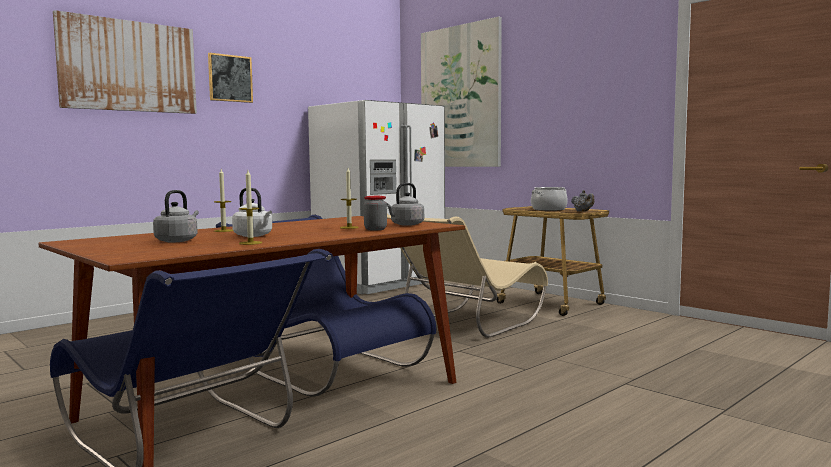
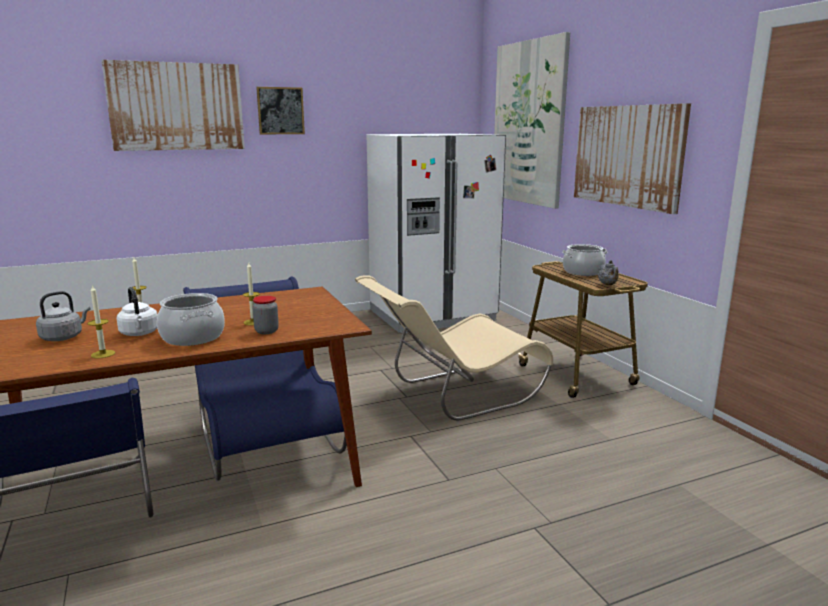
camera: 20 degrees right, 10 degrees up
grey kettle [387,183,424,226] -> none
none -> cooking pot [157,293,225,346]
none -> picture [574,103,691,214]

